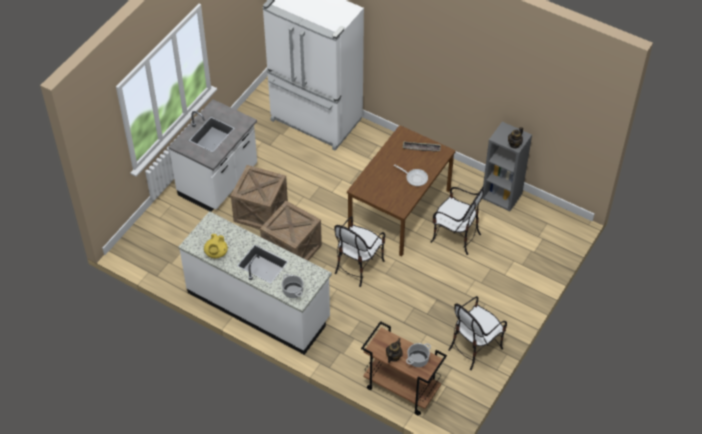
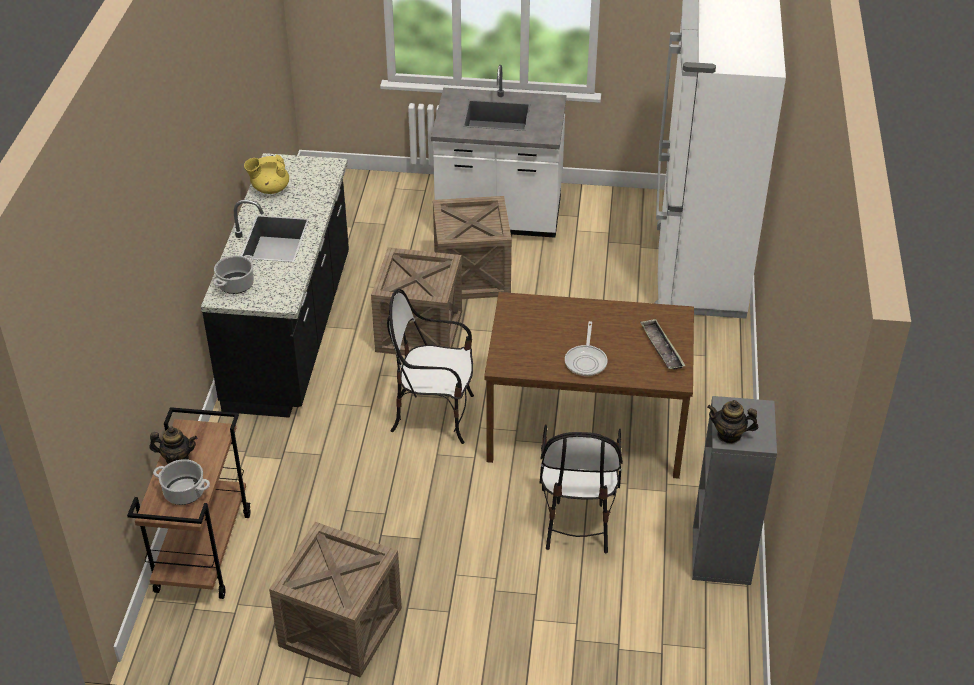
camera: 65 degrees right, 10 degrees down
white counter [179,211,332,355] -> black counter [201,153,349,418]
chair [448,296,507,370] -> crate [269,522,402,678]

